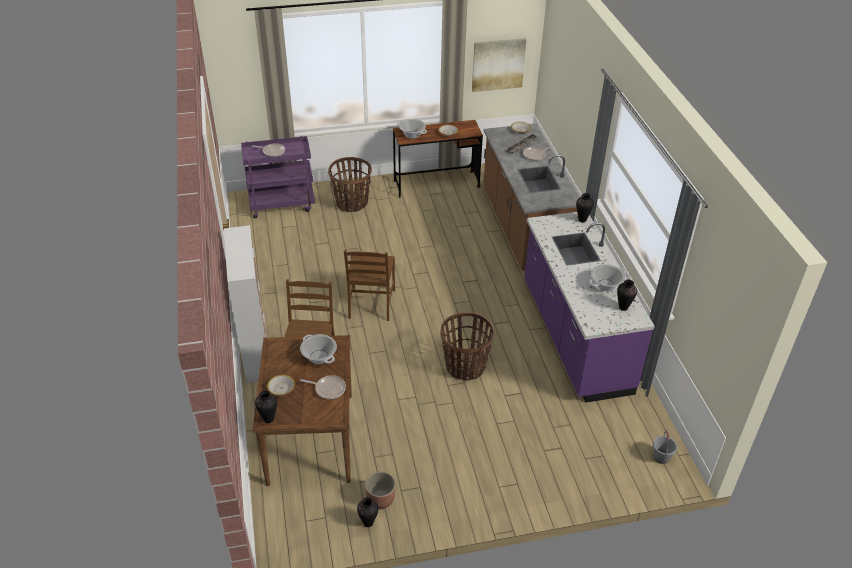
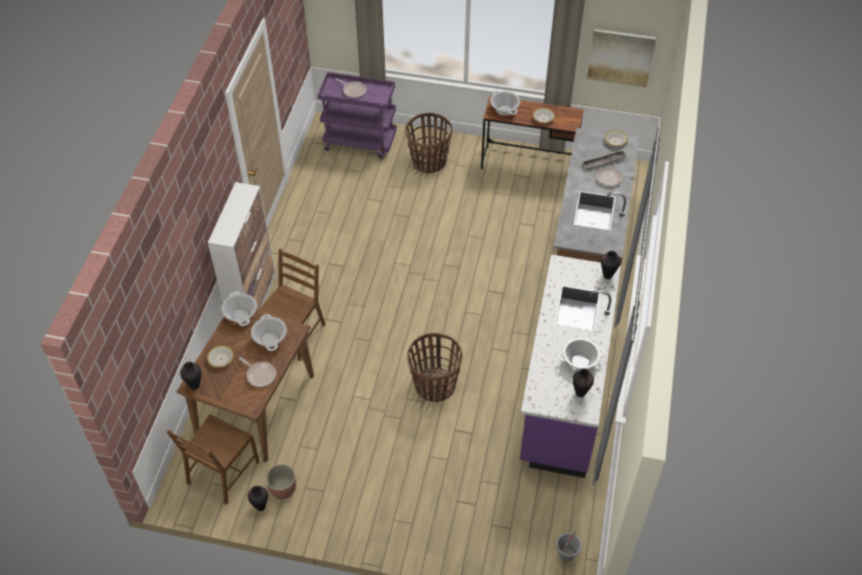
camera: 25 degrees right, 10 degrees up
brown chair [344,250,395,321] -> brown chair moved to [166,414,259,505]
none -> cooking pot [222,291,257,326]

